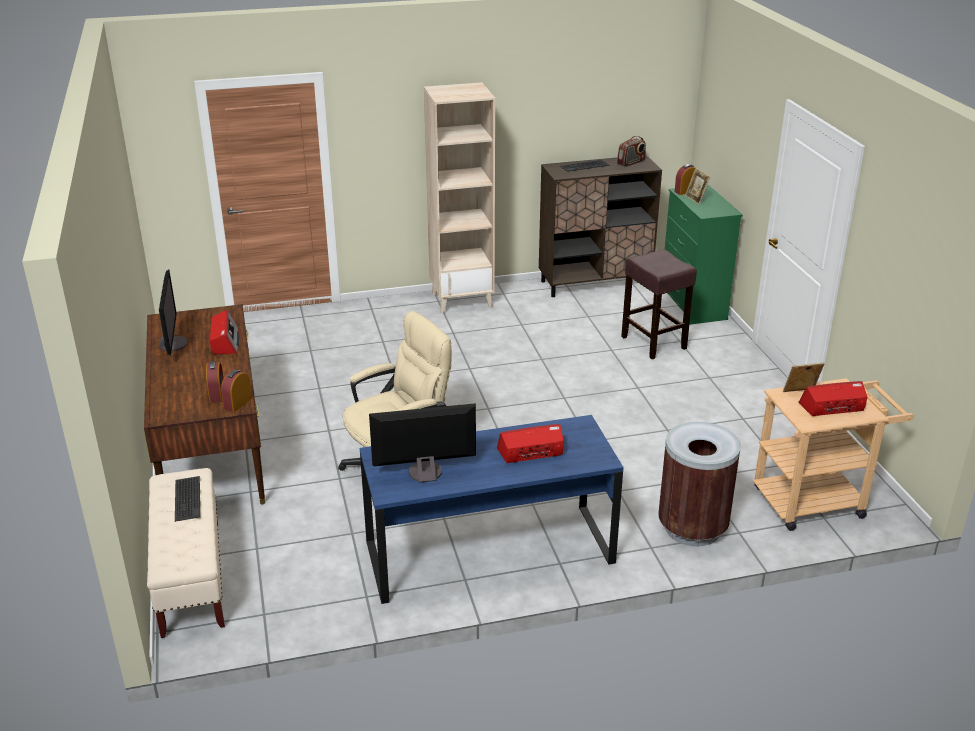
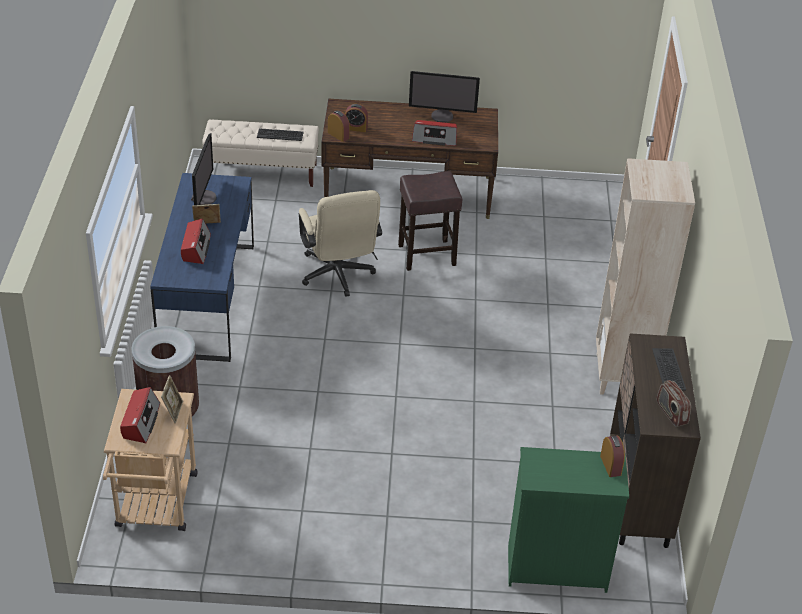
camera: 105 degrees right, 10 degrees up
brown stool [621,249,697,359] -> brown stool moved to [398,171,462,271]
picture frame [685,168,710,205] -> picture frame moved to [192,204,221,224]

